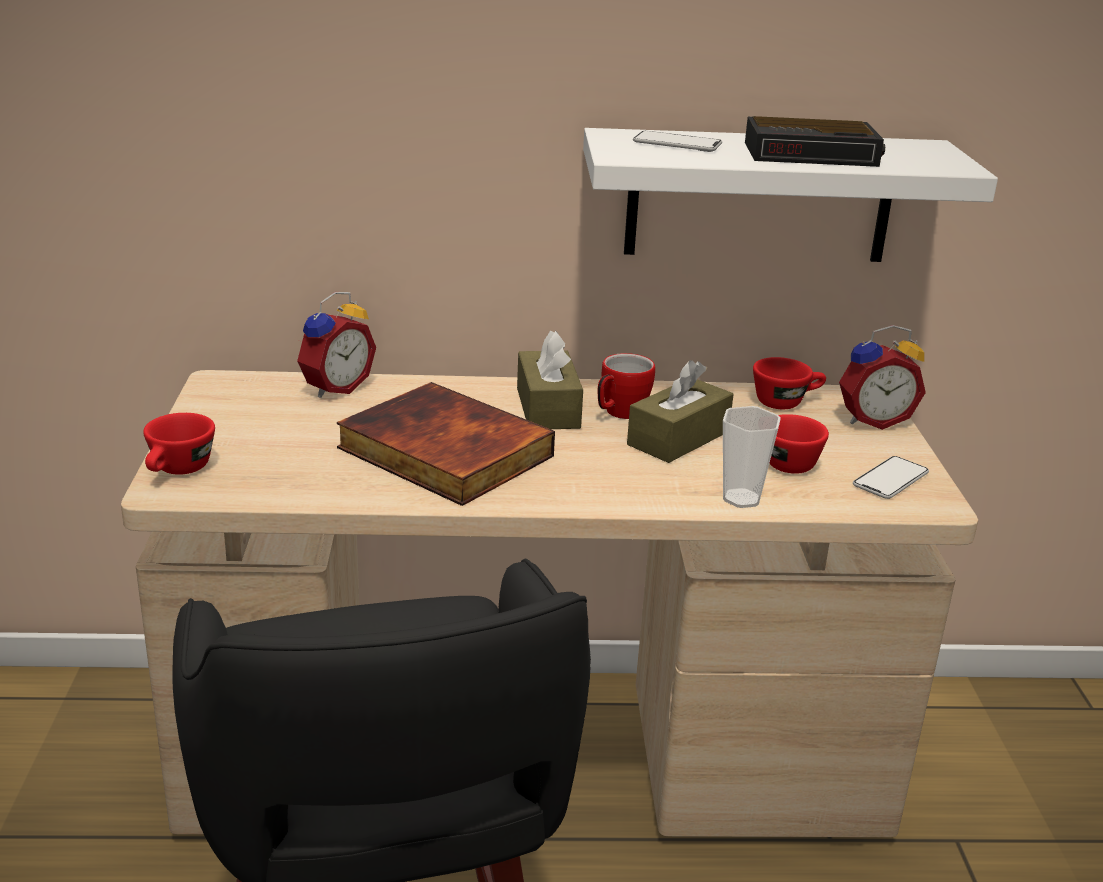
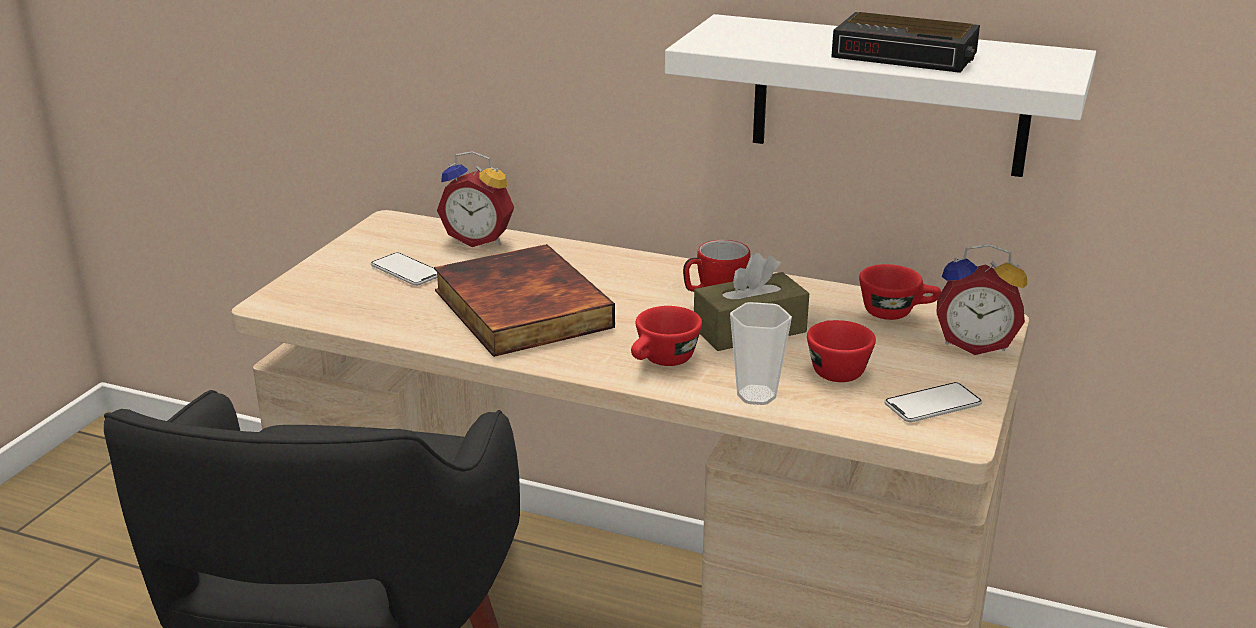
camera: 25 degrees right, 0 degrees up
red cup [143,413,215,475] -> red cup moved to [631,306,702,366]
alarm clock [297,292,376,398] -> alarm clock turned 45 degrees clockwise [437,151,514,247]
brown tissue box [517,331,583,429] -> none
phone [633,131,722,152] -> phone moved to [371,252,437,286]

